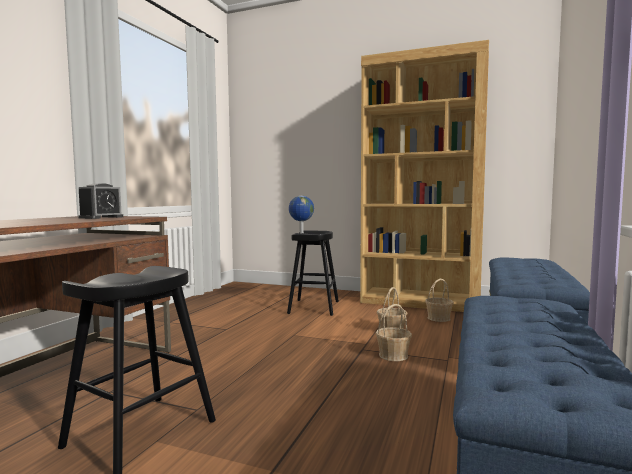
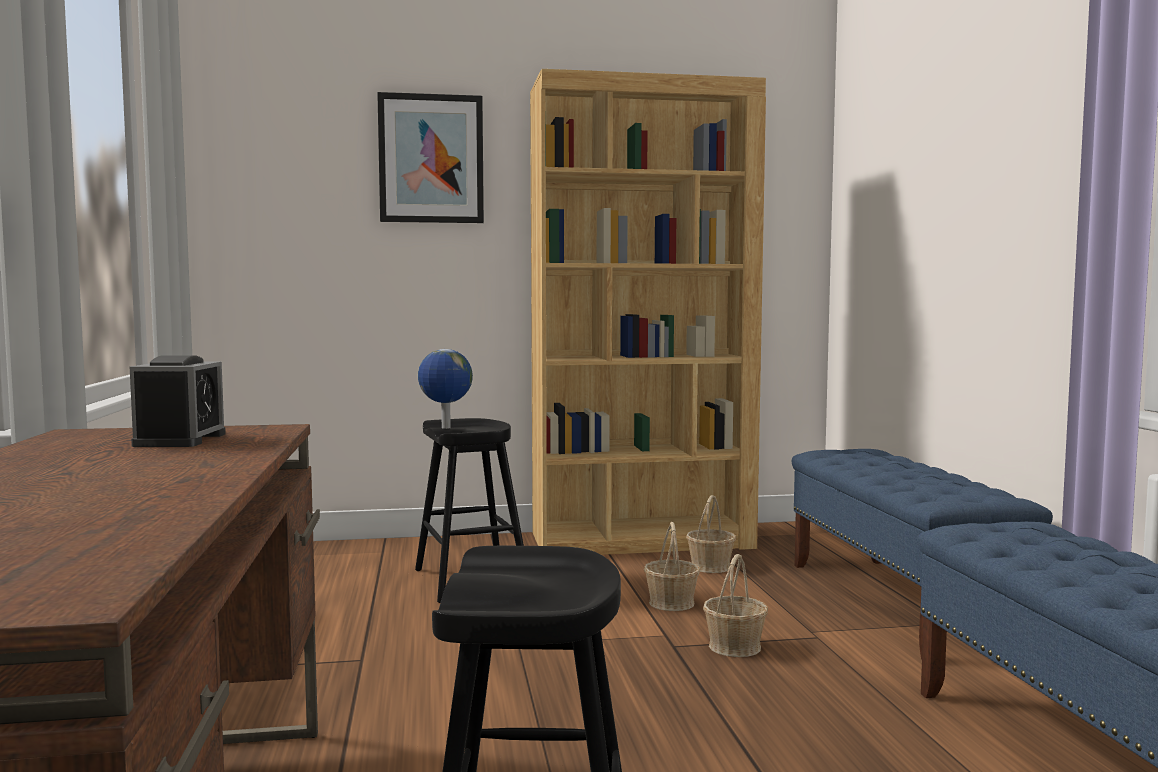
camera: 30 degrees left, 0 degrees up
none -> picture [377,92,484,223]

